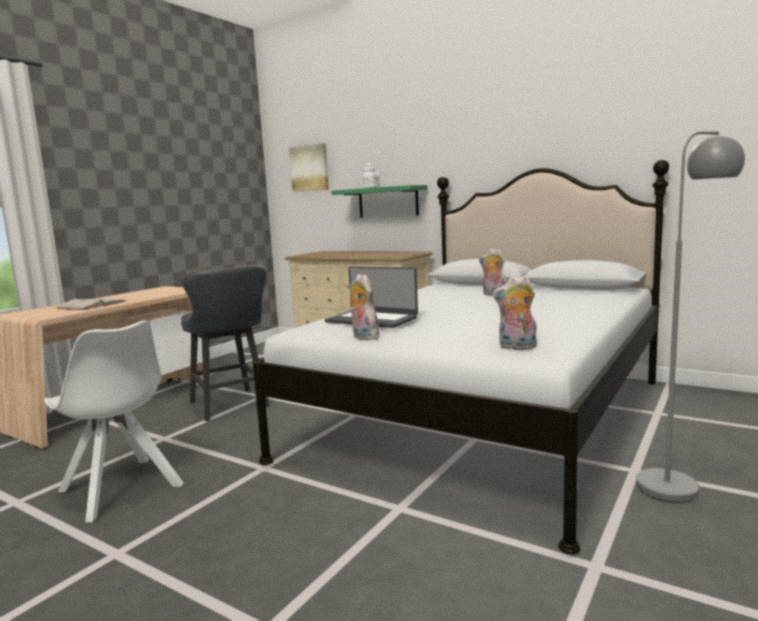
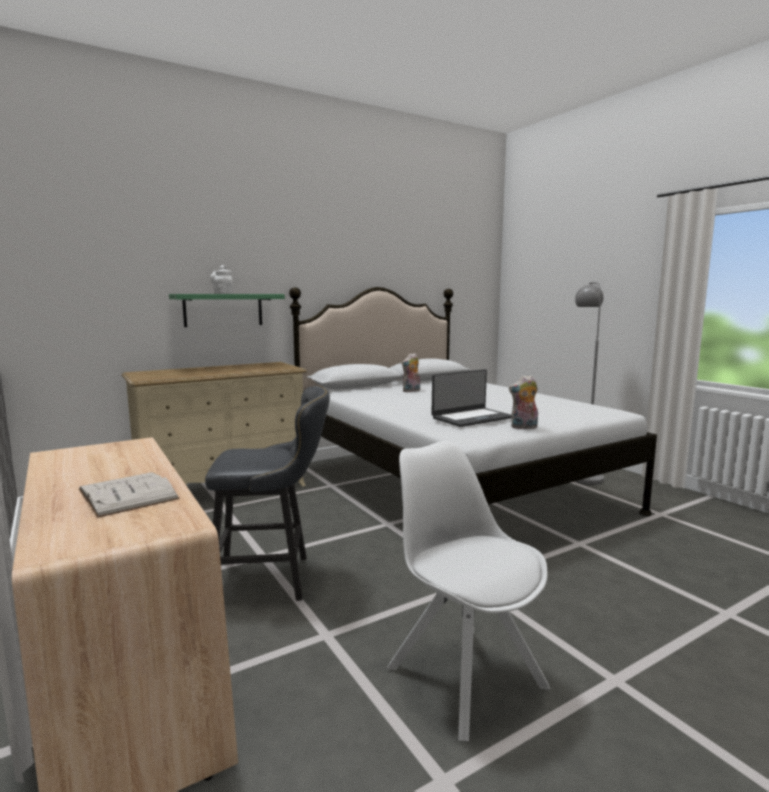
camera: 65 degrees left, 0 degrees up
white chair [44,320,184,522] -> white chair turned 105 degrees counterclockwise [387,441,550,741]
picture [289,143,329,192] -> none
plush toy [492,275,538,350] -> none

